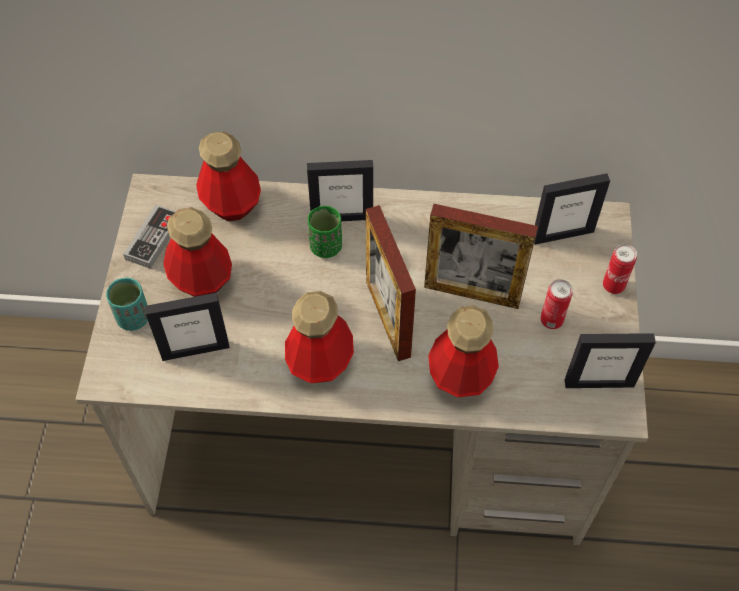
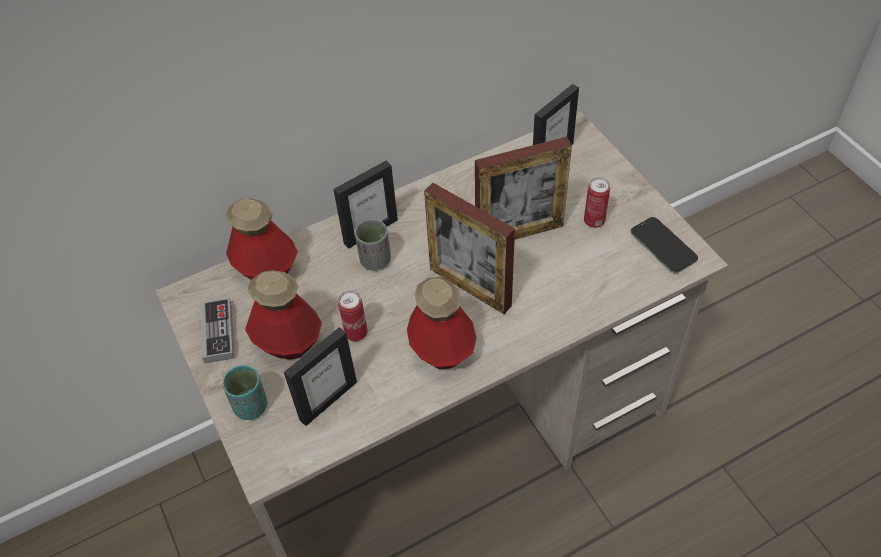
camera: 30 degrees left, 5 degrees down
green cup [308,206,342,258] -> grey cup [355,219,391,271]
bottle [428,305,499,397] -> none
picture frame [565,333,656,388] -> phone [630,217,698,273]
can [603,244,637,294] -> can moved to [338,290,367,341]

